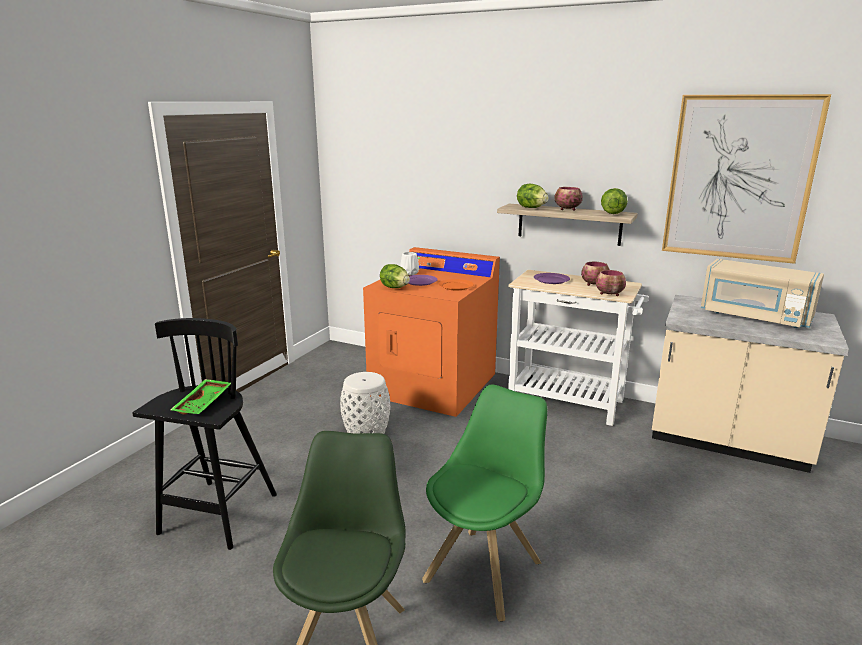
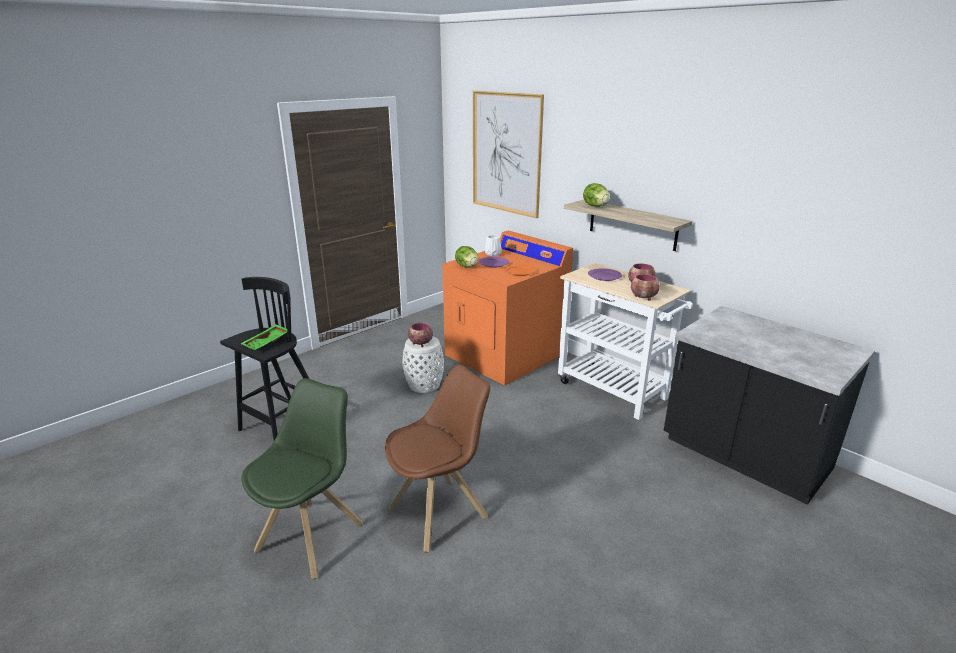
camera: 20 degrees right, 5 degrees up
green chair [422,384,547,622] -> brown chair [385,364,490,552]
bowl [554,187,583,211] -> bowl moved to [408,323,433,347]
lettuce [601,188,628,214] -> none
beige counter [652,295,849,473] -> black counter [664,306,875,505]
picture [662,94,831,264] -> picture moved to [473,91,544,218]
beige microwave [701,259,824,328] -> none

